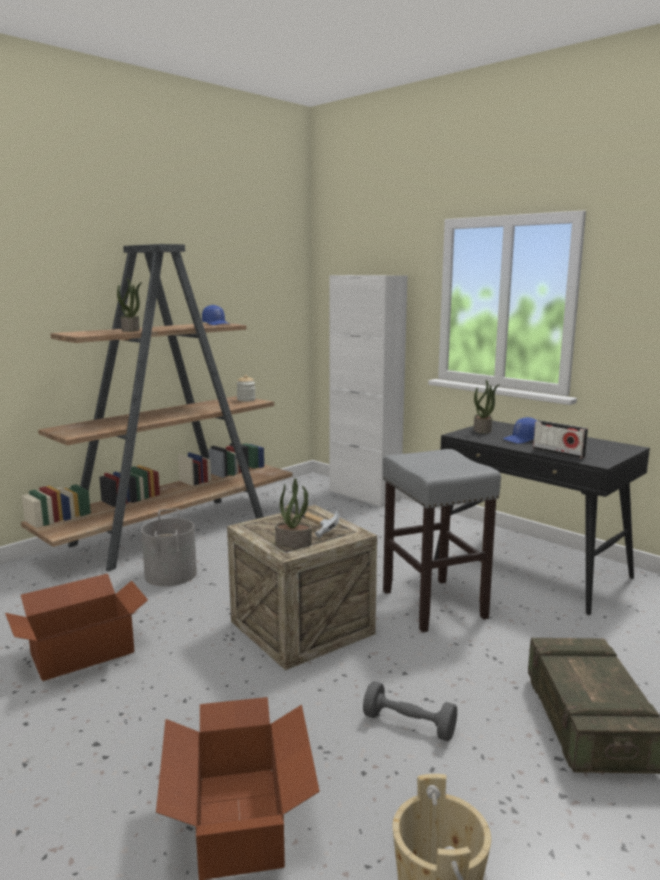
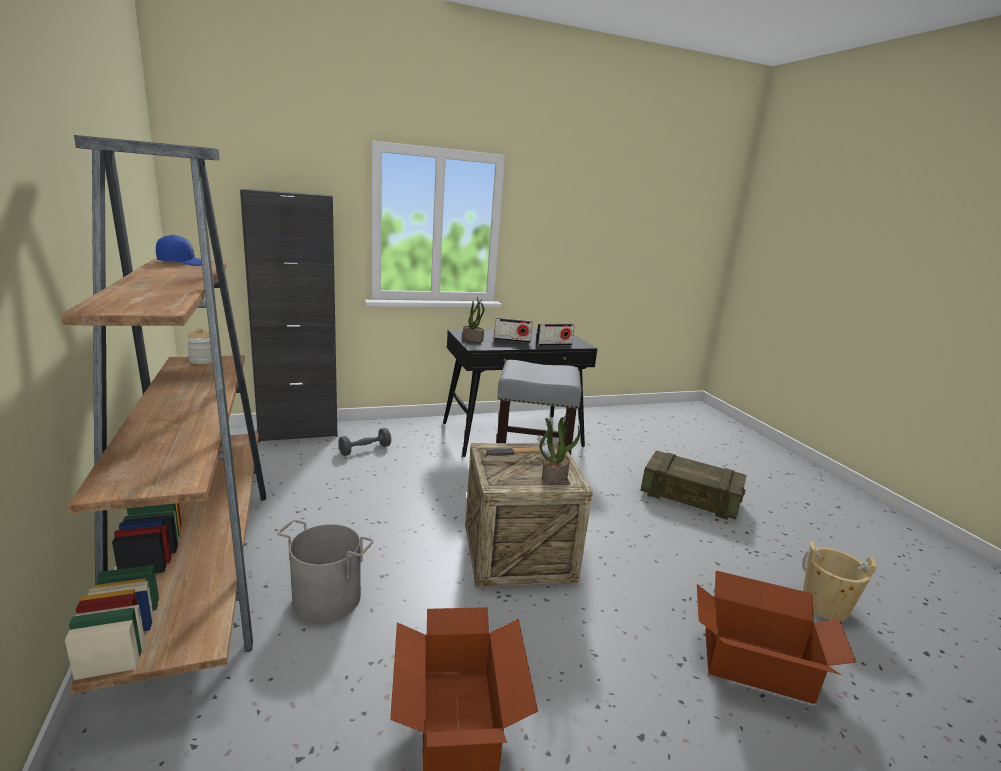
camera: 65 degrees left, 5 degrees up
potted plant [117,278,142,332] -> none
white cabinet [330,275,407,508] -> black cabinet [240,189,337,442]
grey dumbbell [363,681,457,741] -> grey dumbbell moved to [338,428,391,456]
blue cap [503,417,537,444] -> radio [494,318,533,343]

